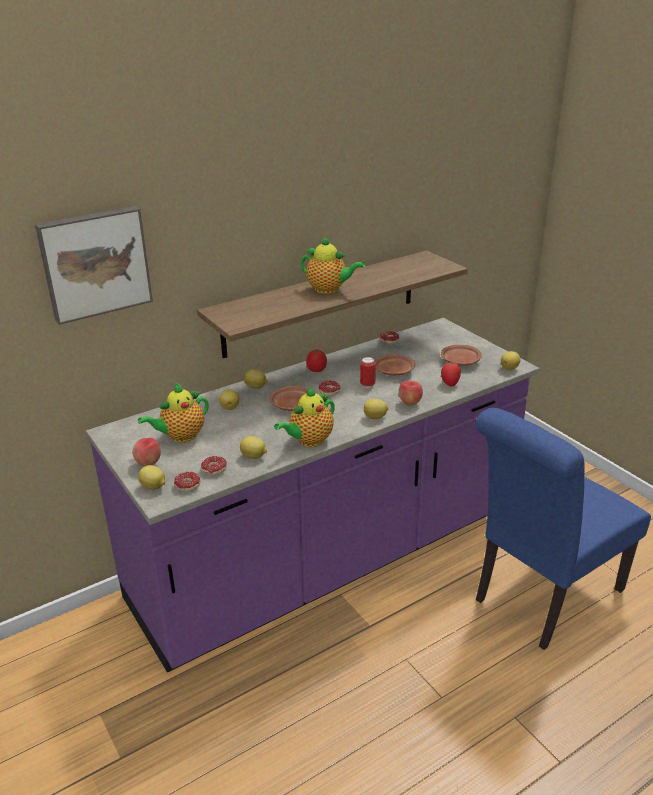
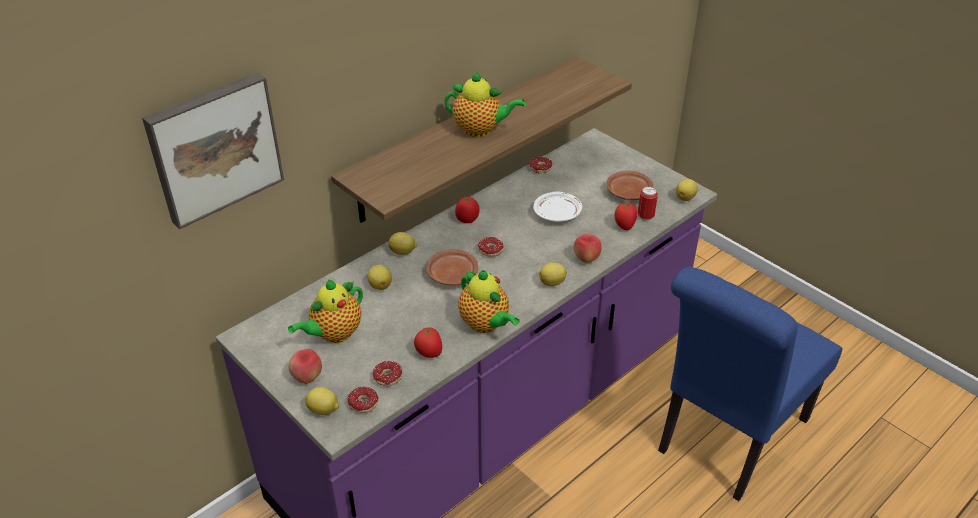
camera: 10 degrees left, 10 degrees up
lemon [240,436,267,459] -> tomato [414,327,442,358]
teapot [274,387,335,447] -> teapot turned 75 degrees counterclockwise [458,270,520,333]
can [360,357,376,388] -> can moved to [637,186,658,221]
brown plate [375,354,416,376] -> white plate [533,191,582,222]

